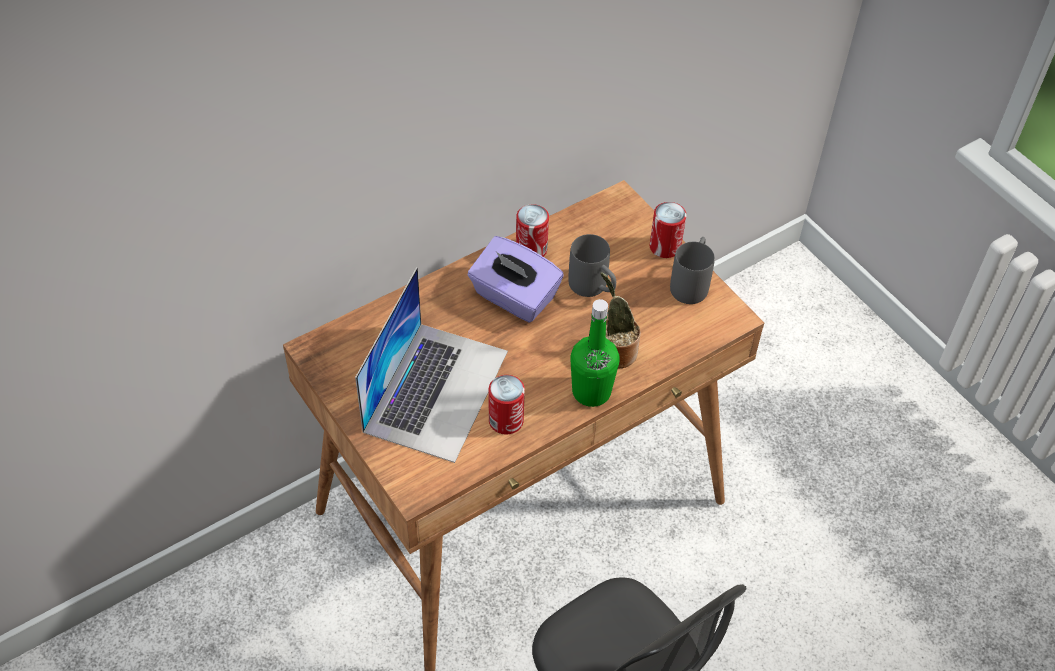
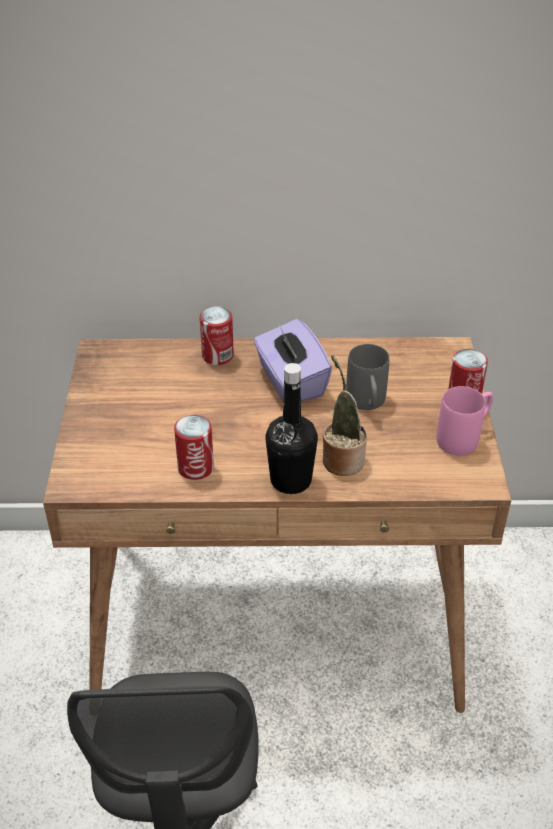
camera: 35 degrees right, 10 degrees down
laptop [355,267,508,463] -> none
can [516,204,549,257] -> can moved to [200,307,234,365]
green bottle [570,299,619,407] -> black bottle [266,363,318,494]
grey mug [670,237,715,304] -> pink mug [437,386,493,456]

